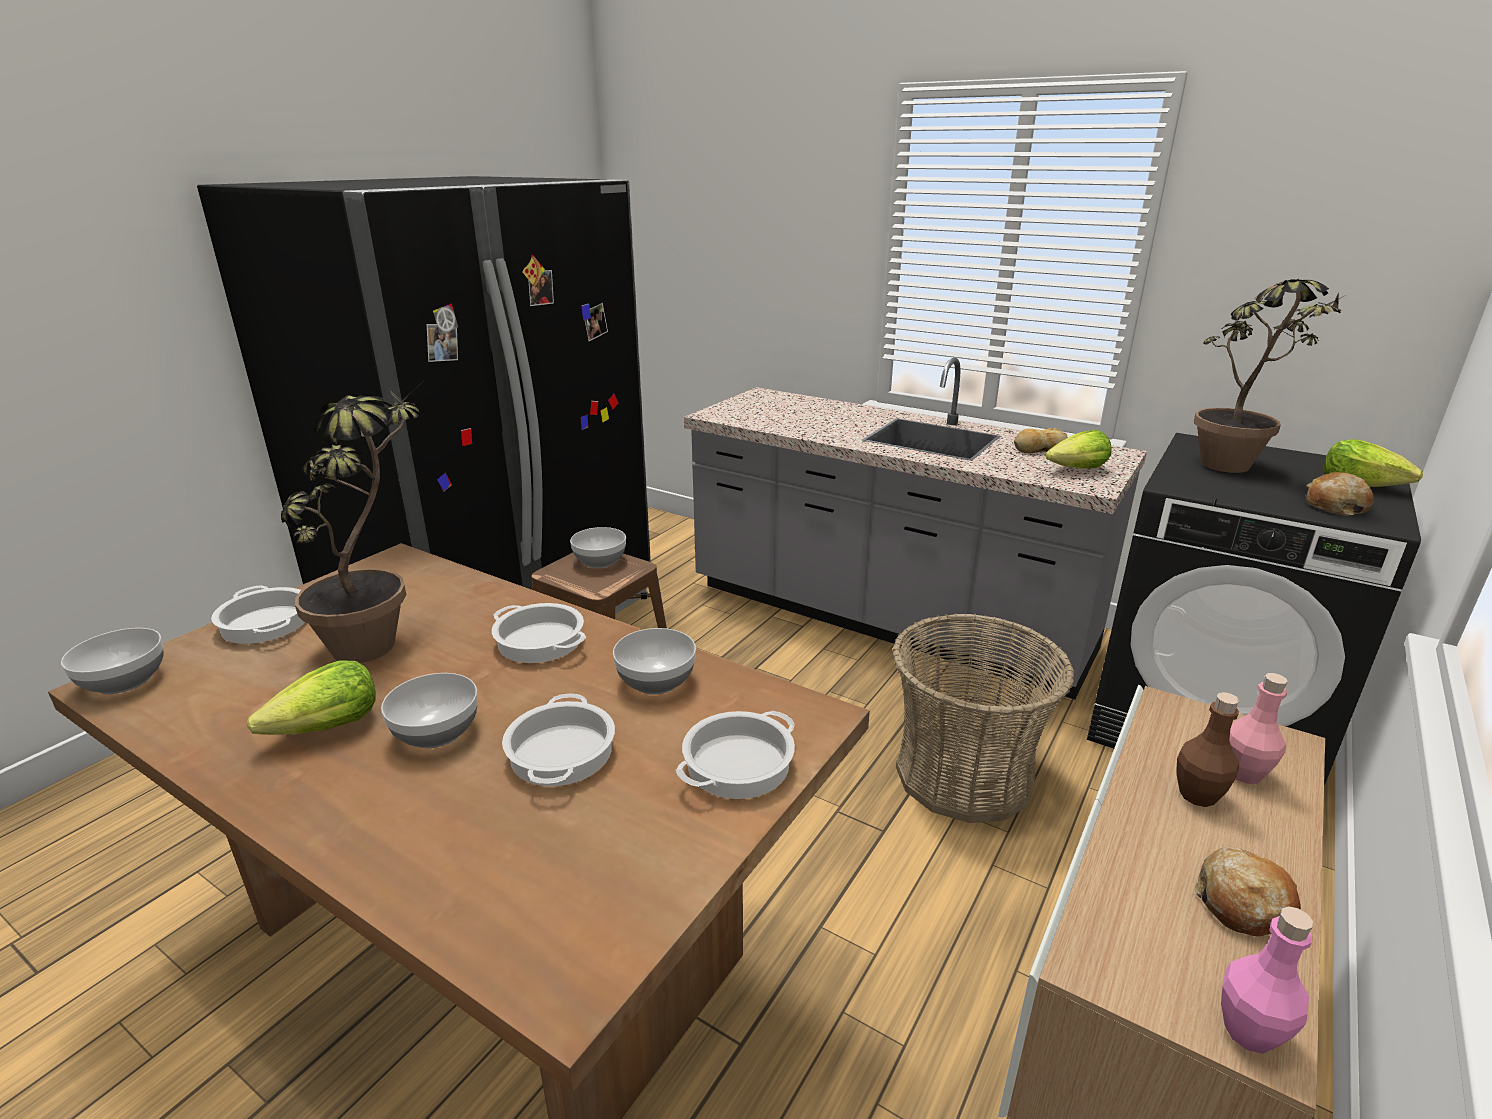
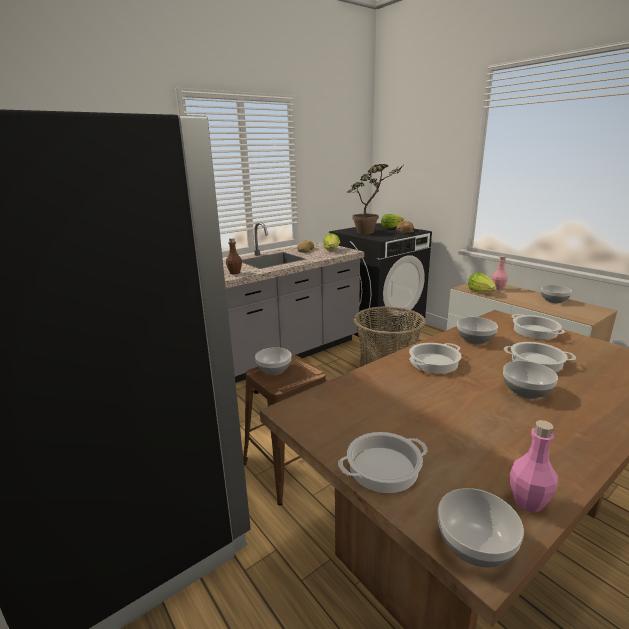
camera: 70 degrees left, 5 degrees down
lettuce [247,660,376,735] -> lettuce moved to [468,273,497,292]
potted plant [281,385,422,663] -> none
brown bottle [1176,692,1239,807] -> brown bottle moved to [226,238,242,274]
bread [1195,847,1301,937] -> bowl [541,285,572,303]
pink bottle [1221,906,1313,1054] -> pink bottle moved to [510,420,558,513]

